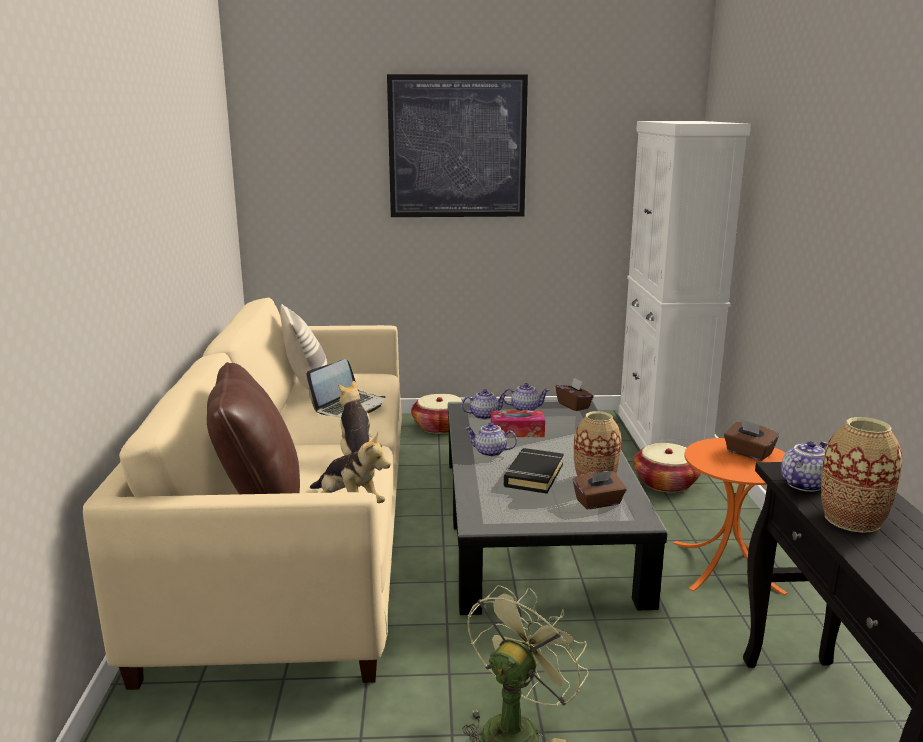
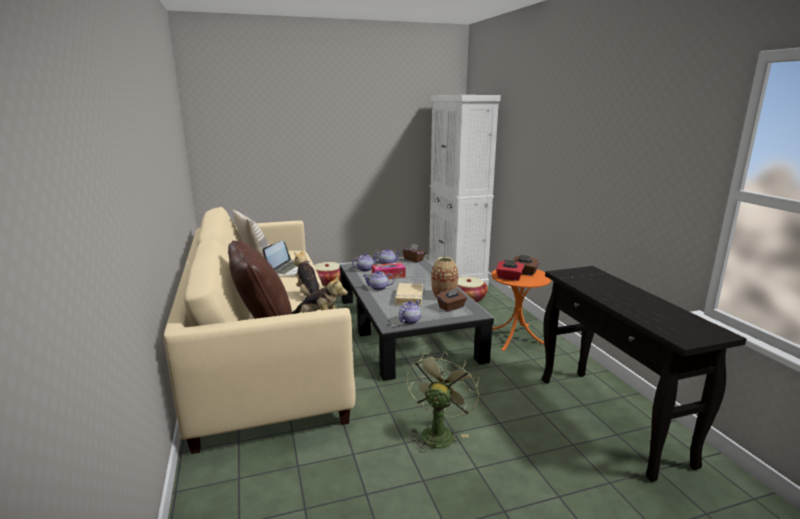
camera: 15 degrees left, 0 degrees up
picture [387,74,528,217] -> none
black book [504,448,563,494] -> beige book [395,283,423,306]
teapot [781,441,828,492] -> teapot moved to [399,300,421,324]
vase [821,417,902,533] -> none
none -> red tissue box [496,259,524,281]

